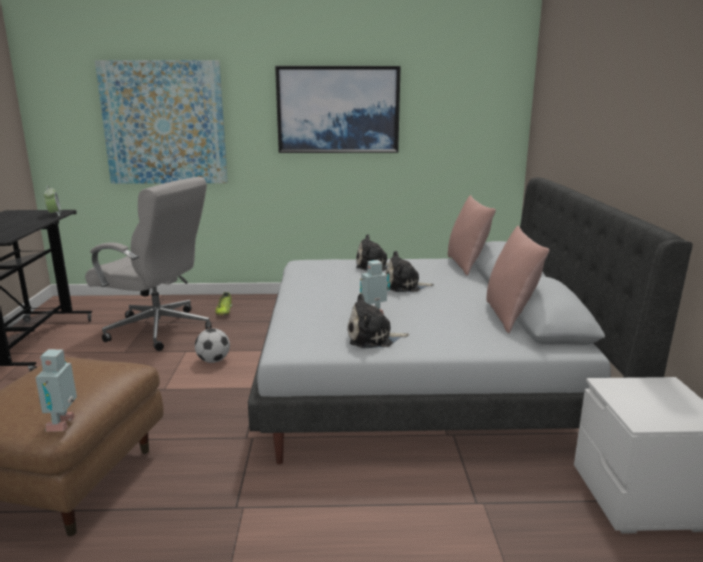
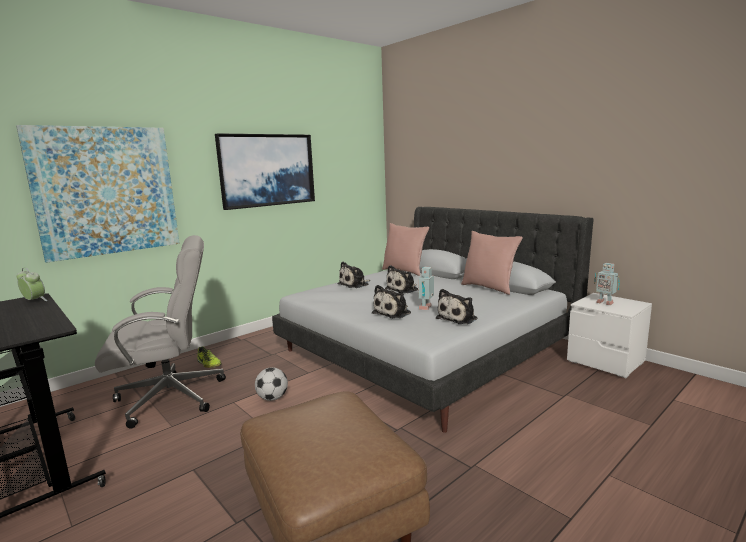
camera: 40 degrees left, 5 degrees down
toy robot [35,349,77,432] -> toy robot moved to [594,263,620,305]
none -> plush toy [372,285,411,318]

